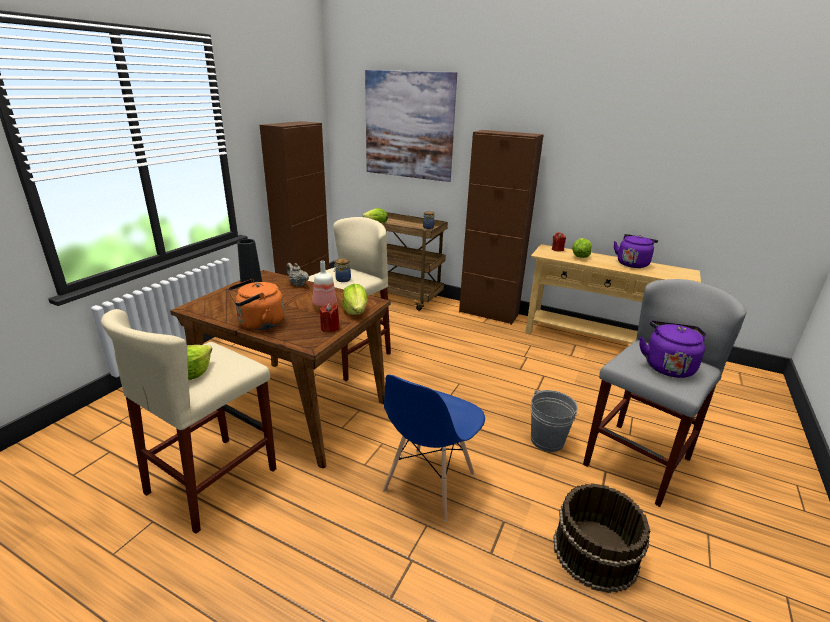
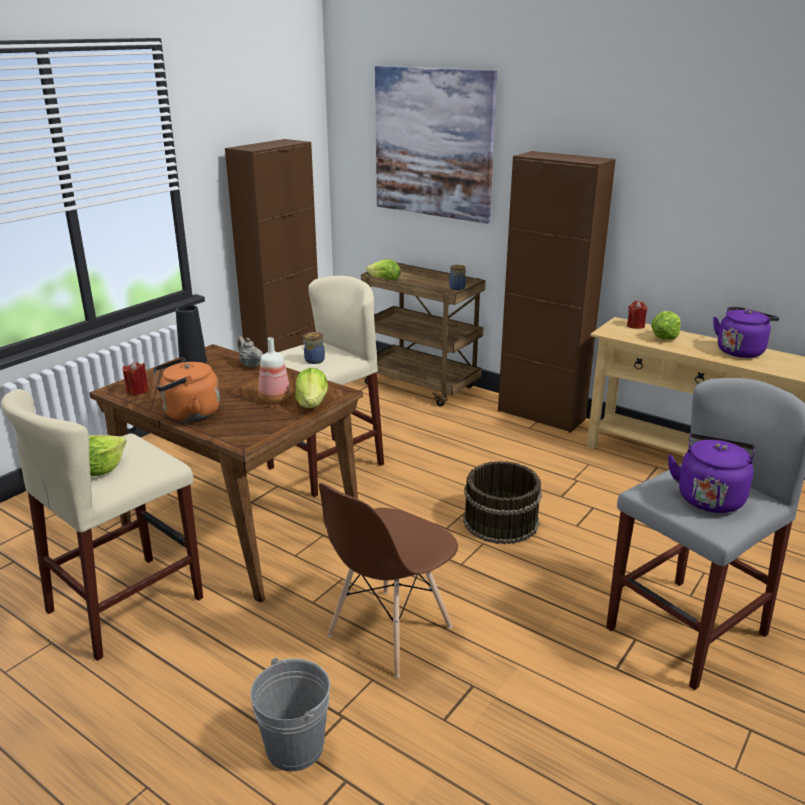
camera: 10 degrees right, 0 degrees up
red candle [320,303,340,332] -> red candle moved to [123,361,149,395]
blue chair [383,375,485,521] -> brown chair [319,483,458,678]
grey bucket [531,390,579,452] -> grey bucket moved to [250,657,330,771]
brown bucket [554,483,650,593] -> brown bucket moved to [463,461,542,544]

